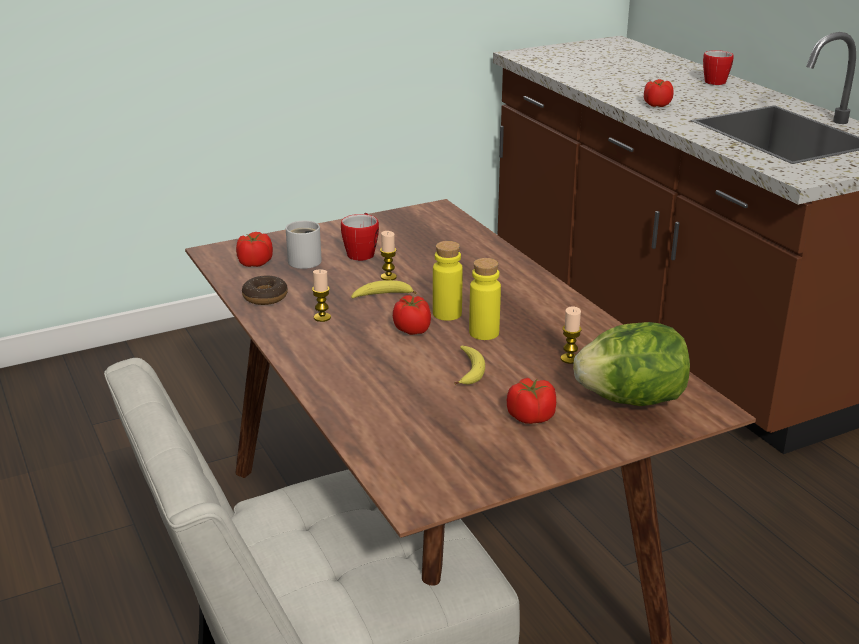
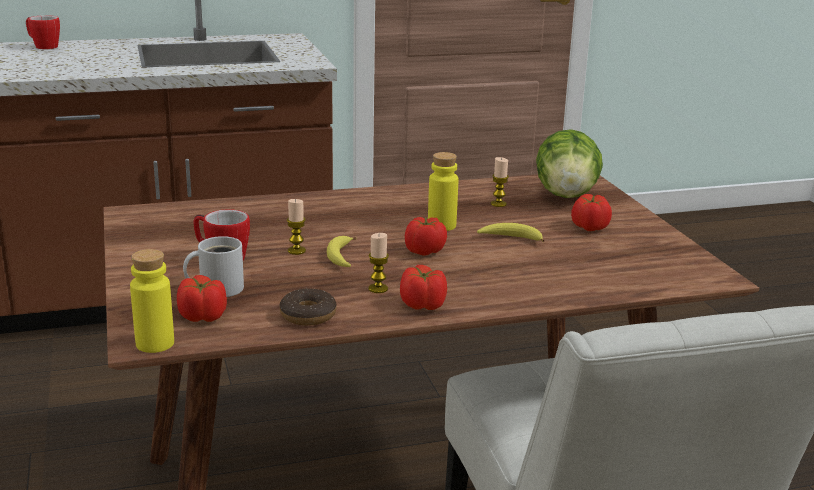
camera: 80 degrees left, 5 degrees down
yellow bottle [433,241,463,321] -> yellow bottle moved to [130,249,174,353]
tomato [644,79,674,107] -> tomato moved to [400,265,447,310]

